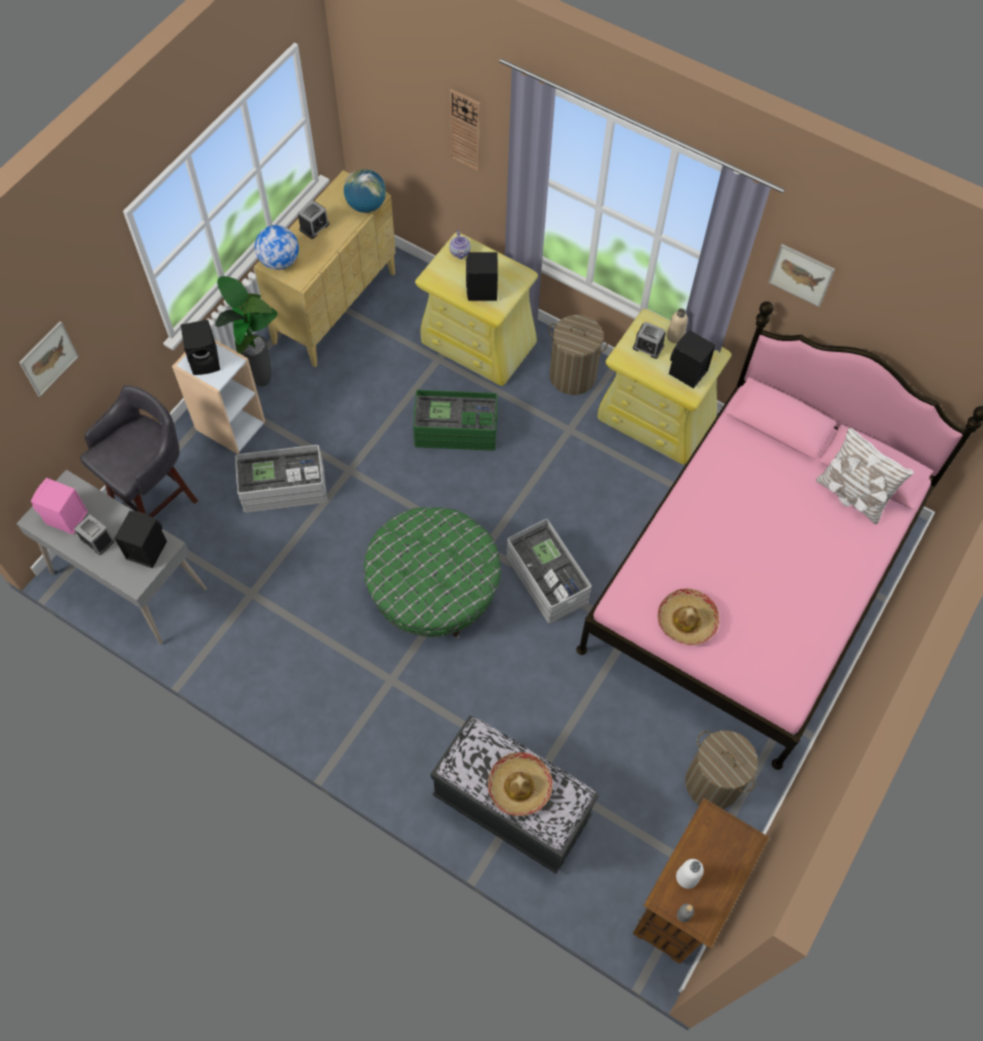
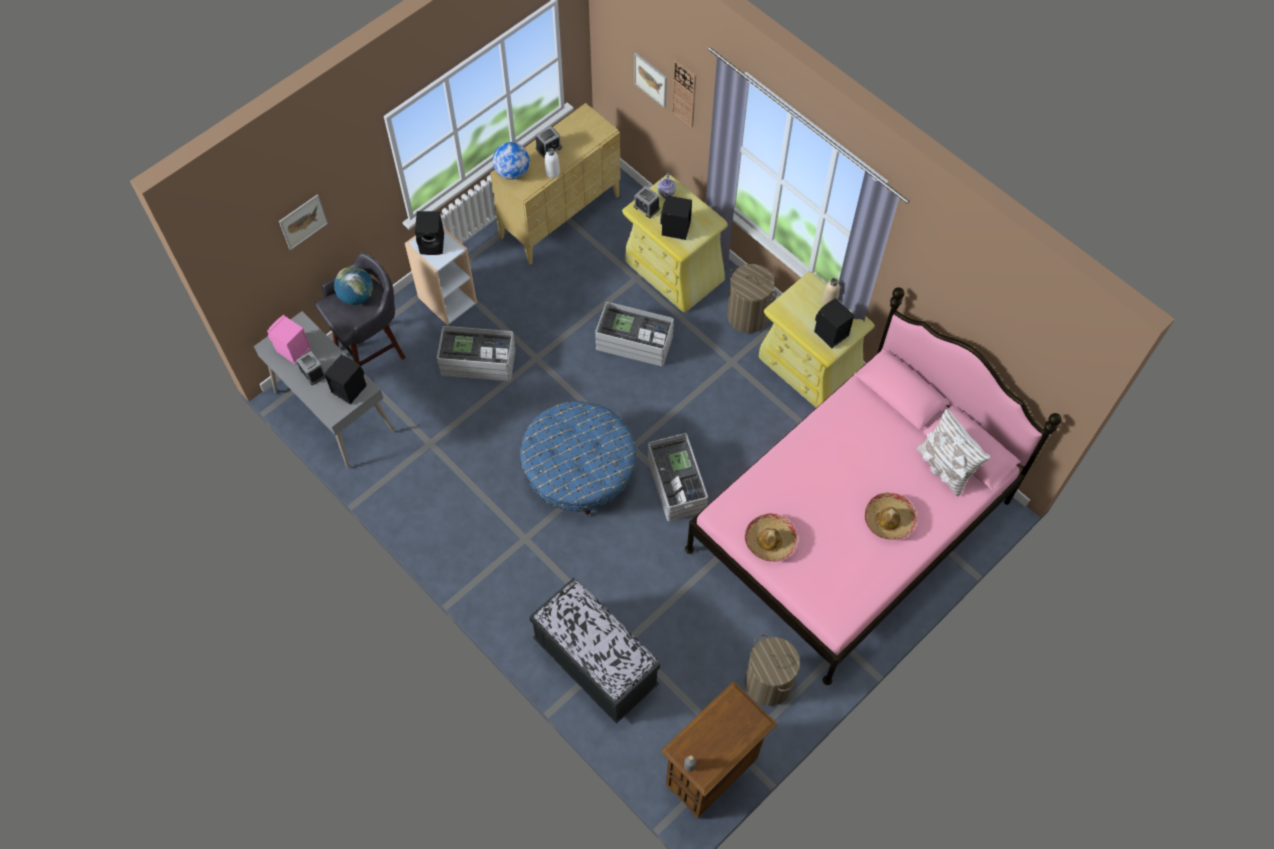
camera: 15 degrees right, 0 degrees up
potted plant [215,276,278,386] -> none
globe [344,169,386,213] -> globe moved to [334,267,373,305]
green ottoman [364,507,501,638] -> blue ottoman [520,401,636,517]
green storage box [413,390,498,451] -> grey storage box [595,302,674,366]
hat [488,752,553,816] -> hat moved to [865,492,917,540]
alarm clock [633,321,666,359] -> alarm clock moved to [634,186,660,218]
white bottle [676,859,704,889] -> white bottle moved to [545,148,560,178]
picture [768,244,835,307] -> picture moved to [634,53,667,108]

